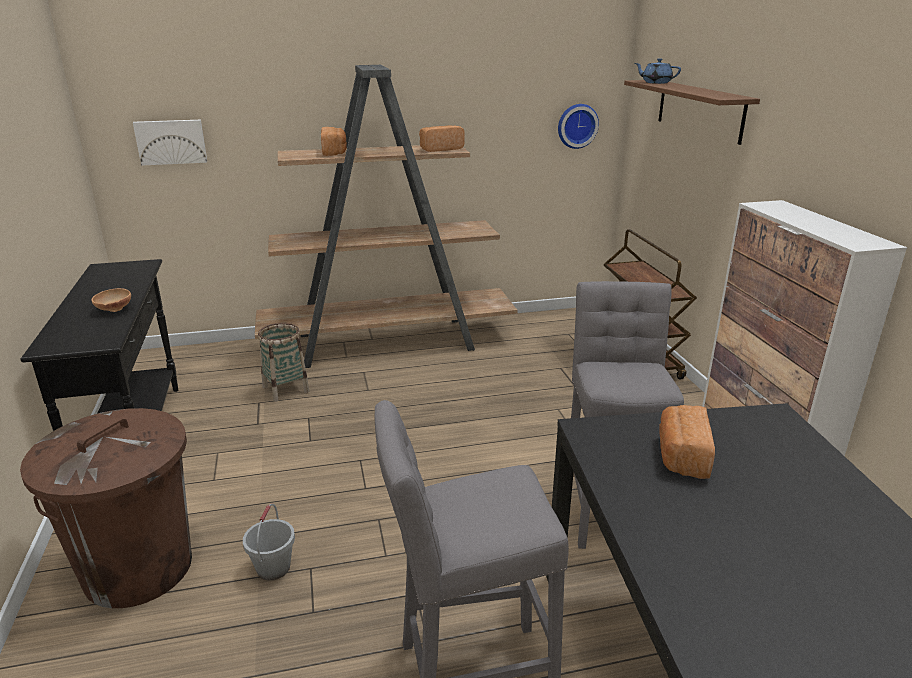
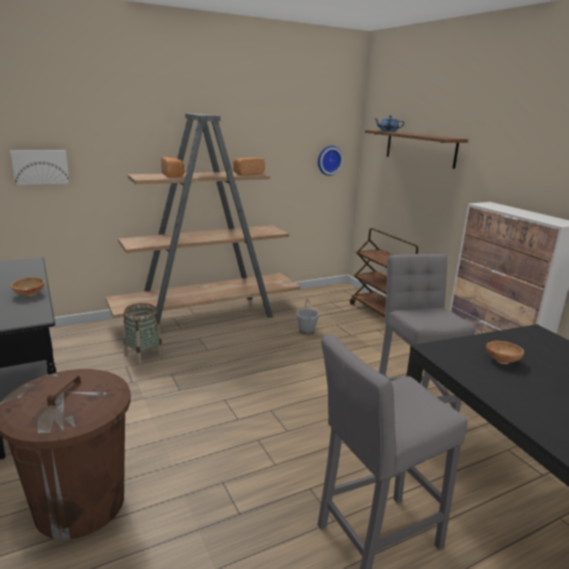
camera: 15 degrees left, 5 degrees down
grey bucket [243,504,295,580] -> grey bucket moved to [296,299,319,334]
bread [659,405,715,479] -> brown bowl [486,341,524,364]

